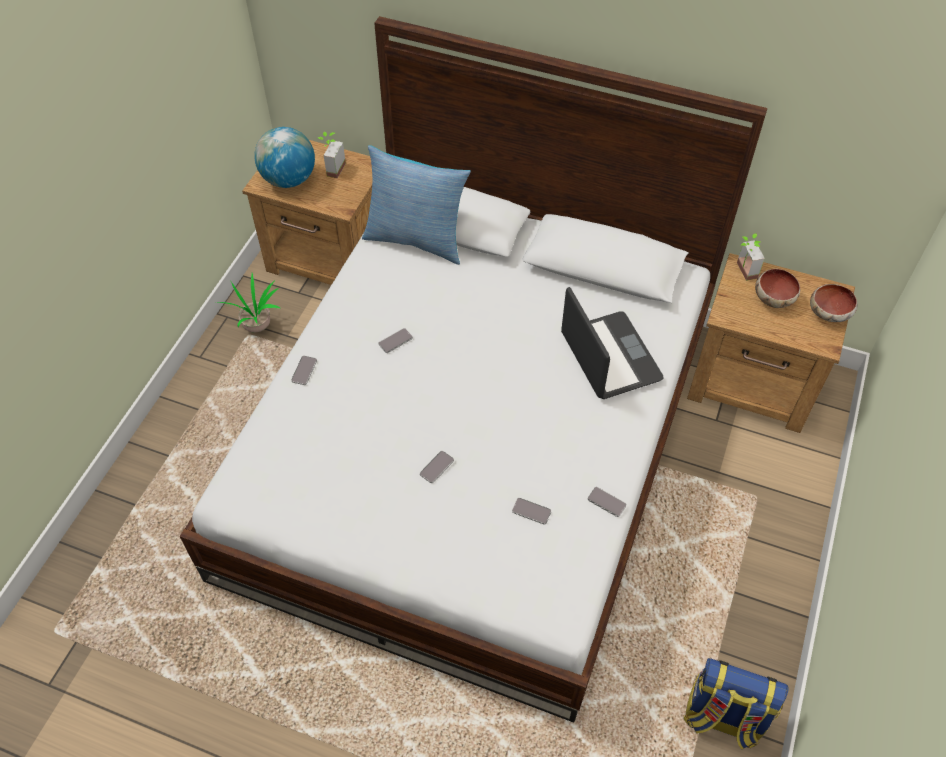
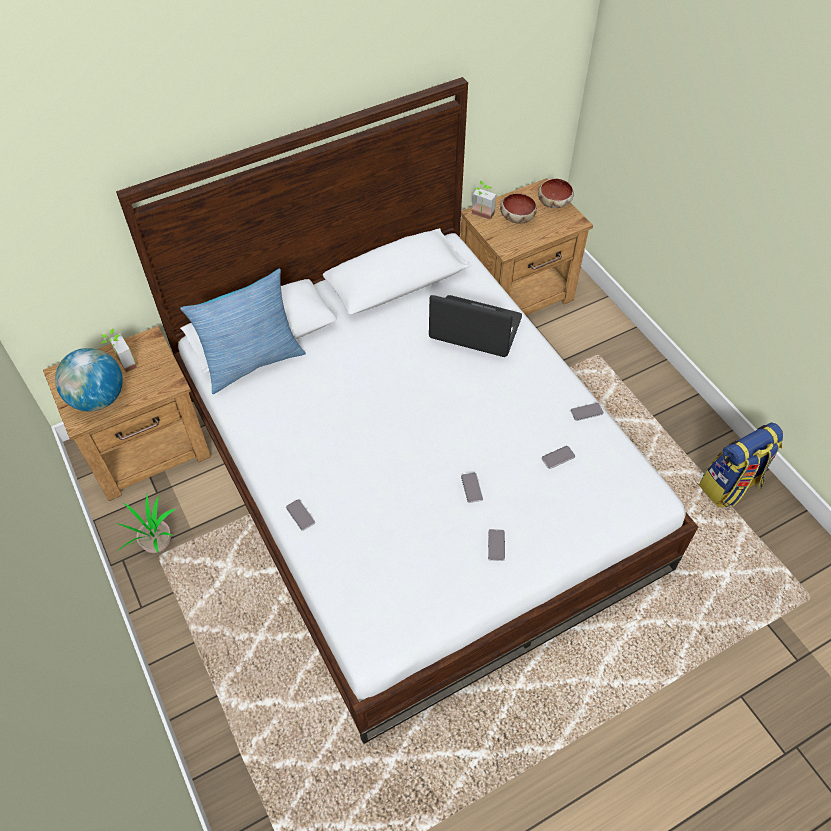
camera: 50 degrees left, 0 degrees up
phone [379,328,413,353] -> phone moved to [488,529,505,561]

